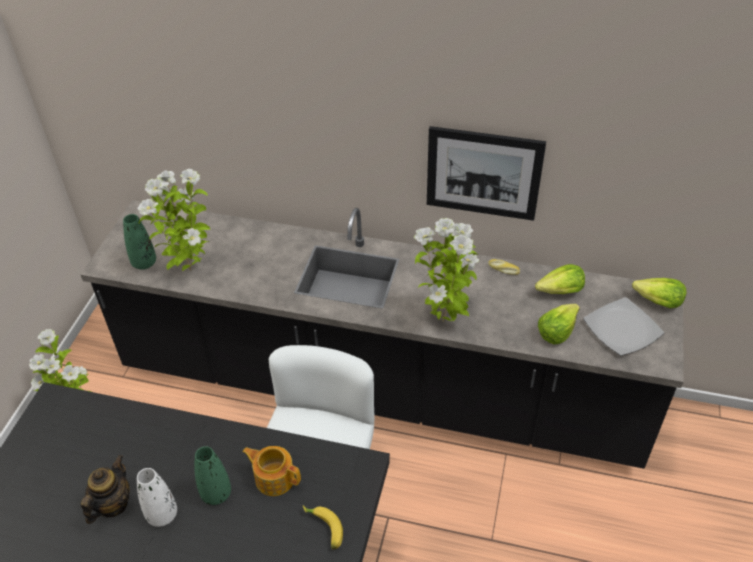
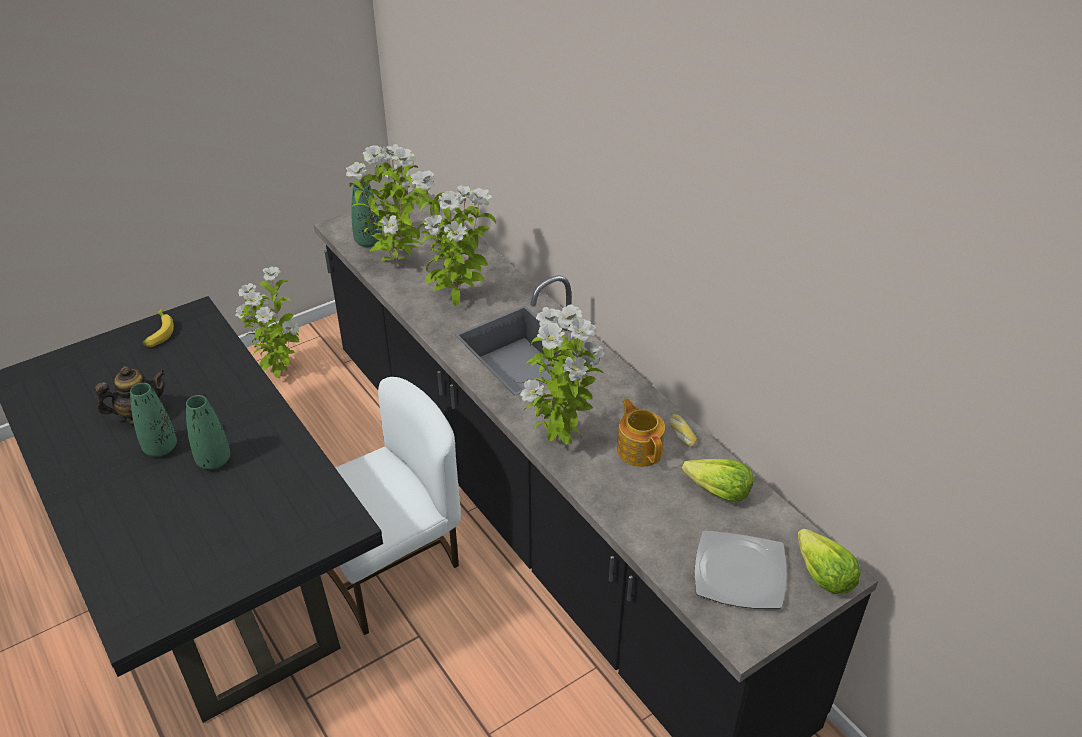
camera: 40 degrees right, 5 degrees down
white vase [137,468,177,527] -> green vase [130,383,177,457]
teapot [242,446,301,496] -> teapot moved to [617,398,665,467]
banana [303,505,343,549] -> banana moved to [143,309,174,347]
picture [427,126,546,221] -> none
lettuce [538,304,580,345] -> none
none -> potted plant [412,170,496,306]

